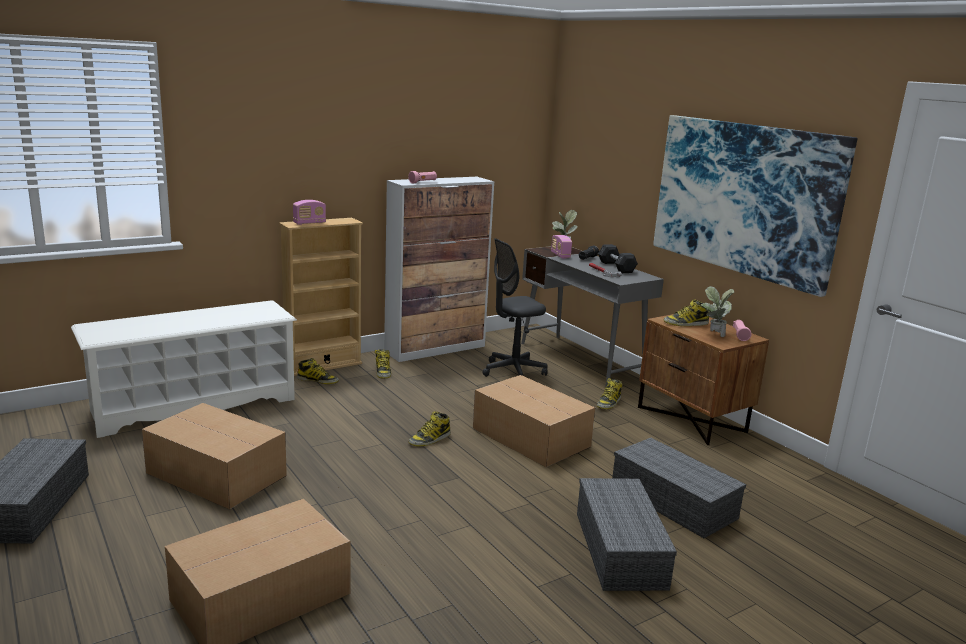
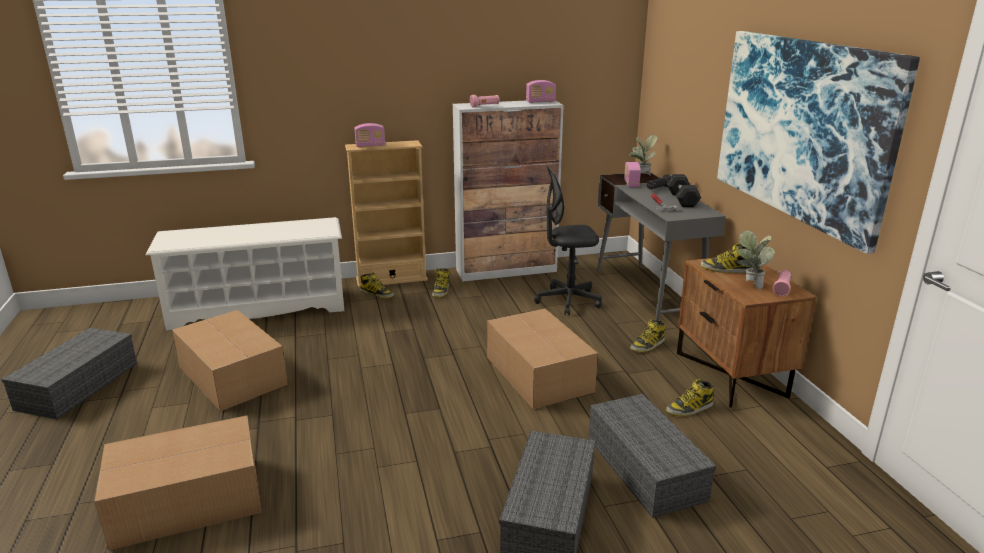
camera: 20 degrees right, 5 degrees up
boot [409,411,451,446] -> boot moved to [666,379,714,416]
none -> radio [526,80,556,103]

